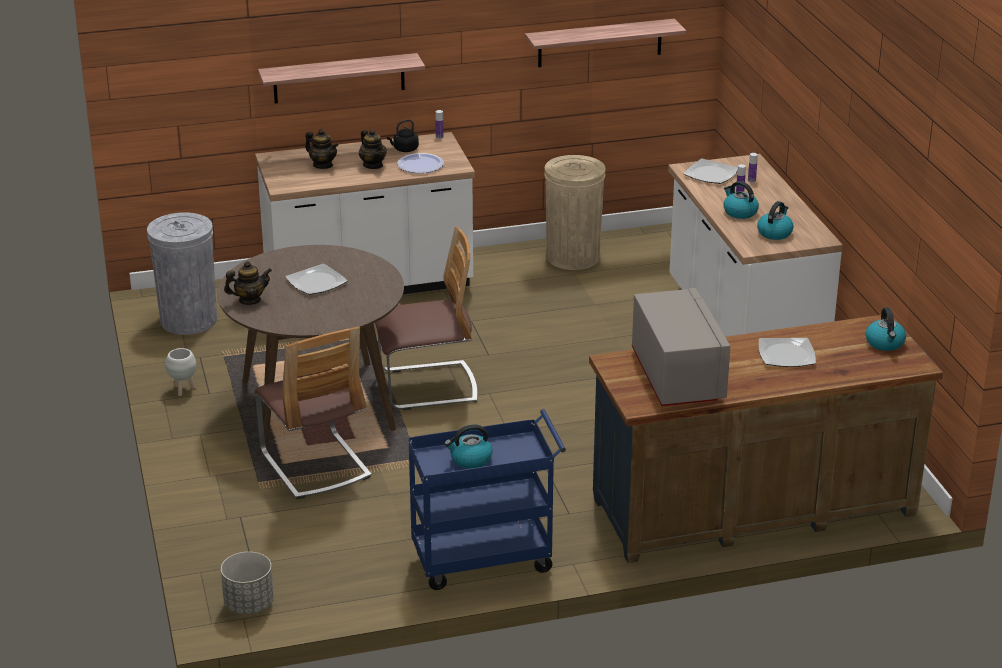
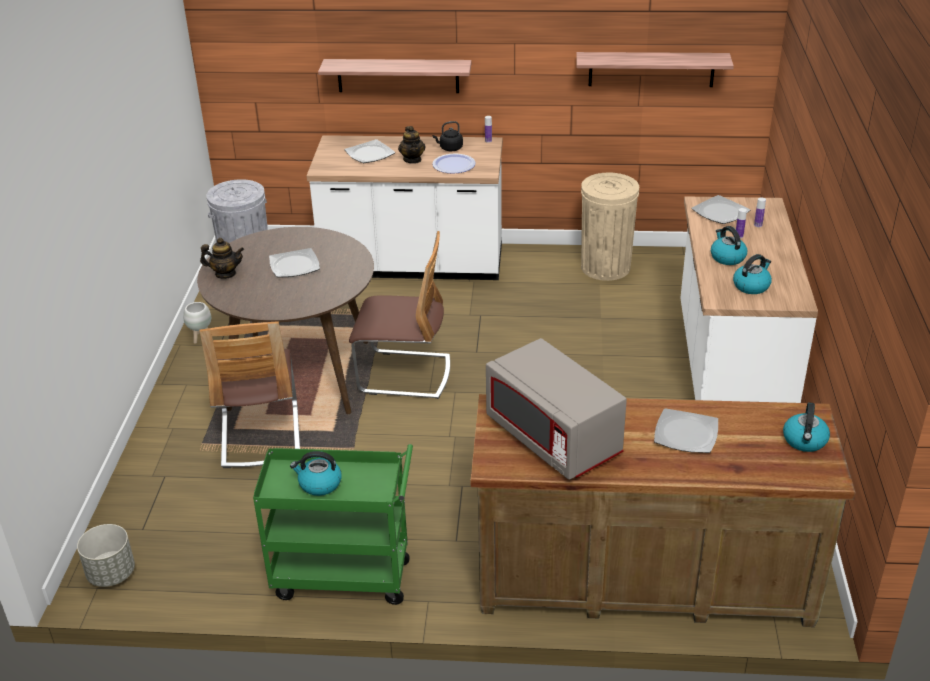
camera: 20 degrees right, 5 degrees up
teapot [305,129,338,169] -> plate [344,139,395,163]
blue cart [408,409,566,590] -> green cart [253,444,413,605]
grey microwave [632,288,730,406] -> grey microwave turned 135 degrees clockwise [486,338,627,480]

